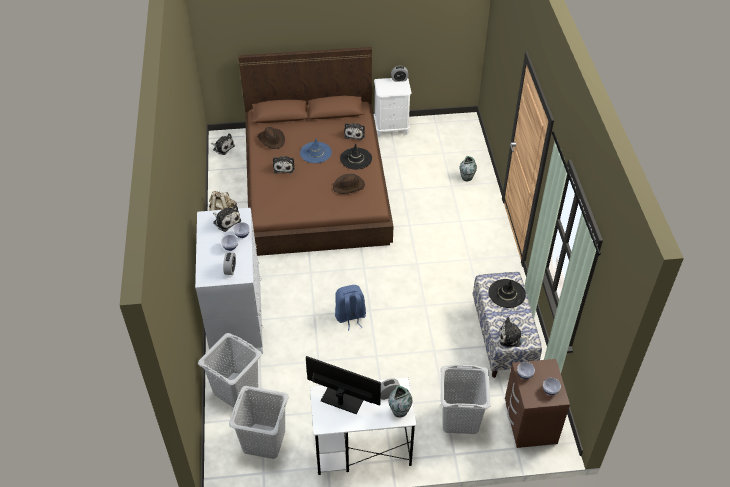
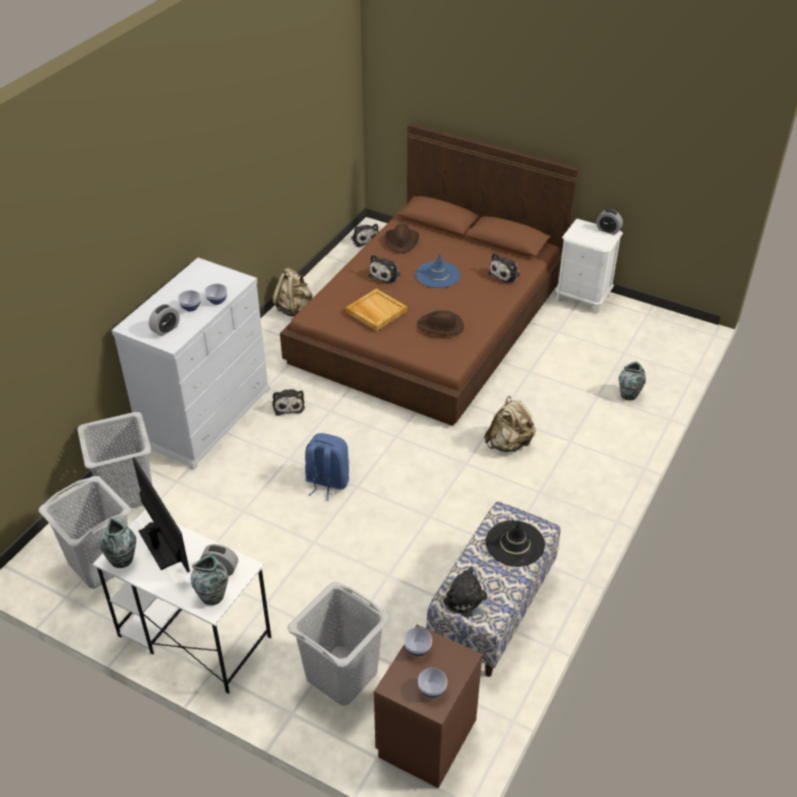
camera: 35 degrees right, 5 degrees down
plush toy [213,205,241,232] -> plush toy moved to [272,389,305,416]
black hat [340,143,372,169] -> none
none -> vase [99,518,136,568]
none -> beige tray [346,289,407,331]
none -> beige backpack [484,396,536,452]

